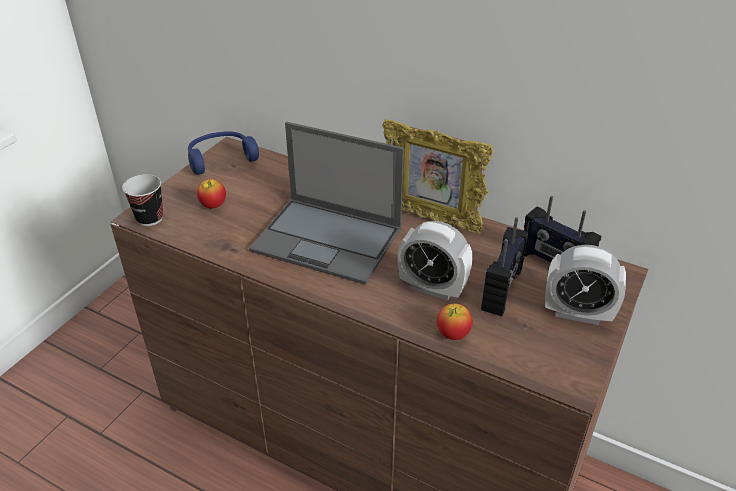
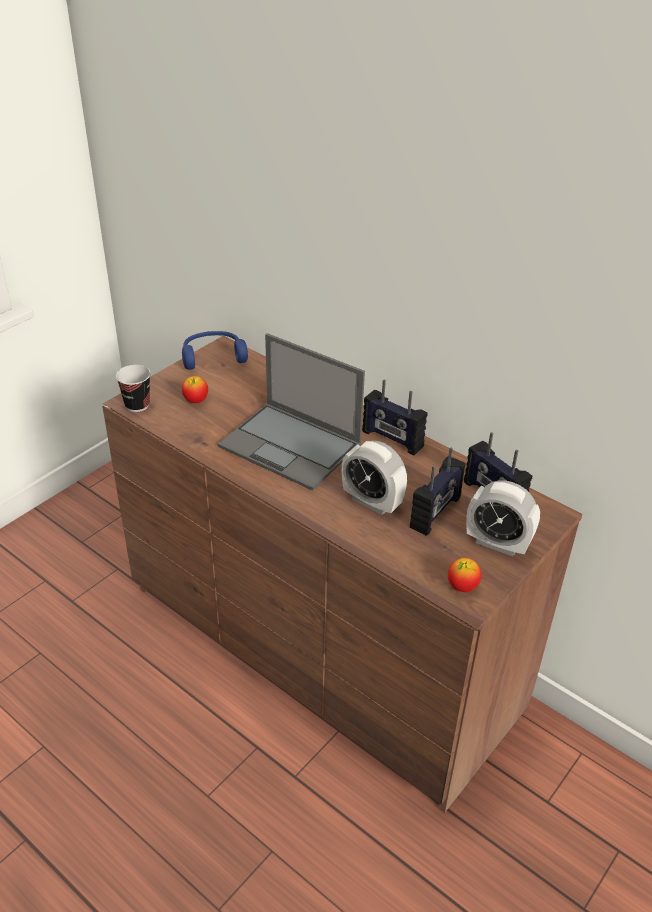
camera: 10 degrees right, 0 degrees up
picture frame [383,119,493,234] -> radio [362,380,428,455]
apple [437,303,473,340] -> apple moved to [448,558,482,592]

